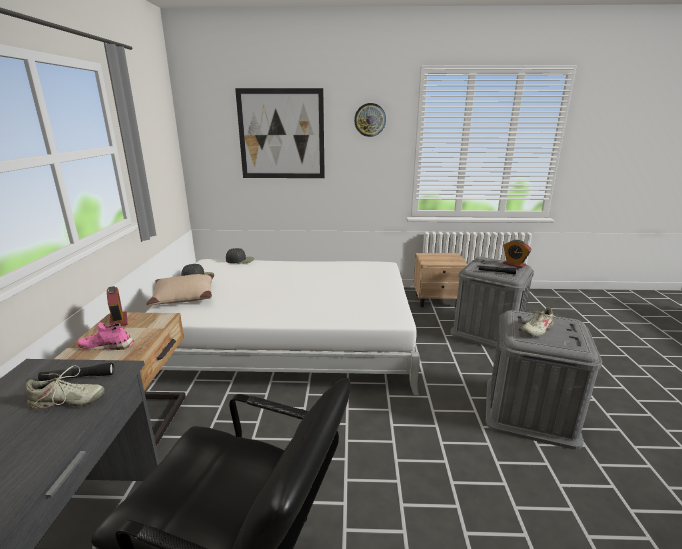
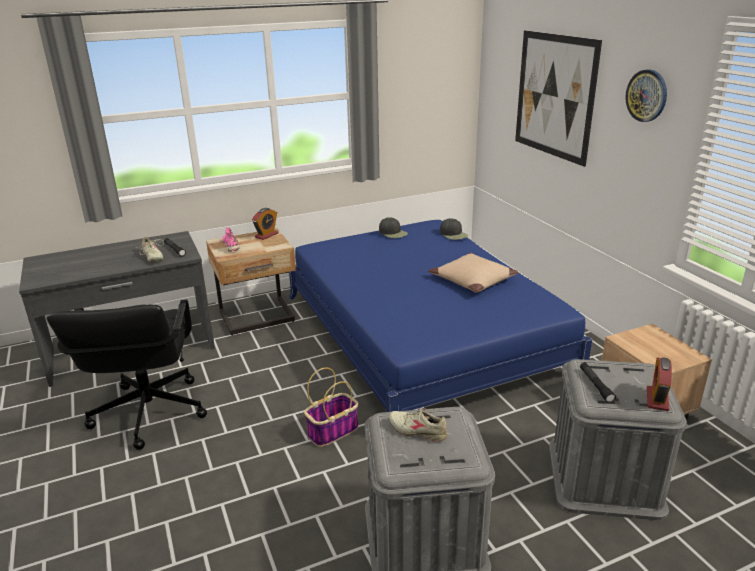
camera: 65 degrees right, 5 degrees up
white bed [145,259,420,396] -> blue bed [289,220,592,412]
beige pillow [146,274,214,305] -> beige pillow moved to [428,253,518,293]
none -> basket [304,368,359,447]

